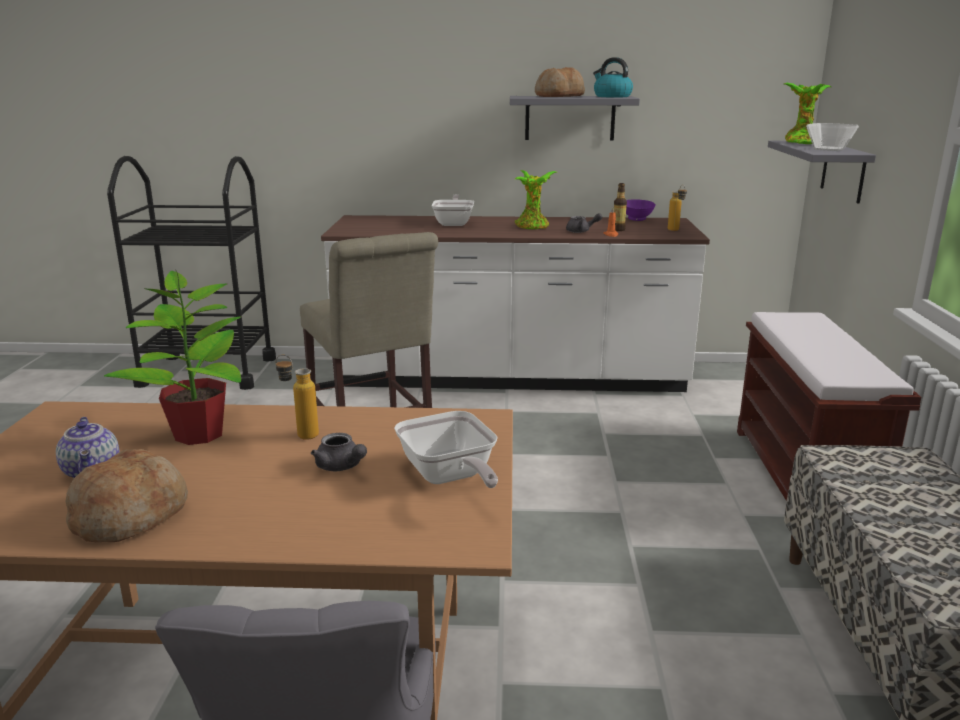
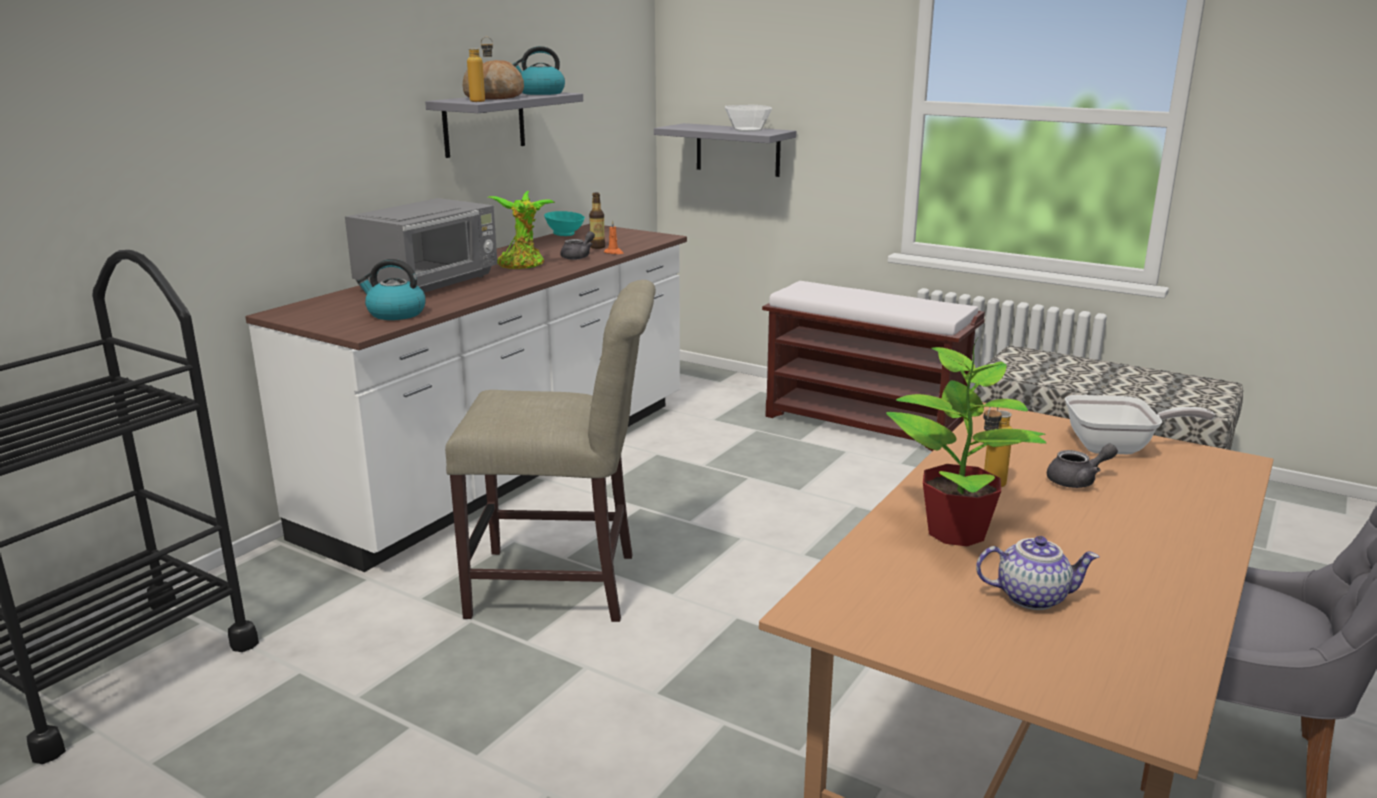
camera: 60 degrees left, 0 degrees up
bread [65,449,188,542] -> none
frying pan [431,194,474,226] -> grey microwave [345,198,497,293]
purple bowl [626,200,656,221] -> turquoise bowl [544,211,585,236]
bottle [668,185,687,231] -> bottle moved to [467,37,493,102]
potted plant [784,83,831,144] -> none
none -> kettle [357,259,426,320]

